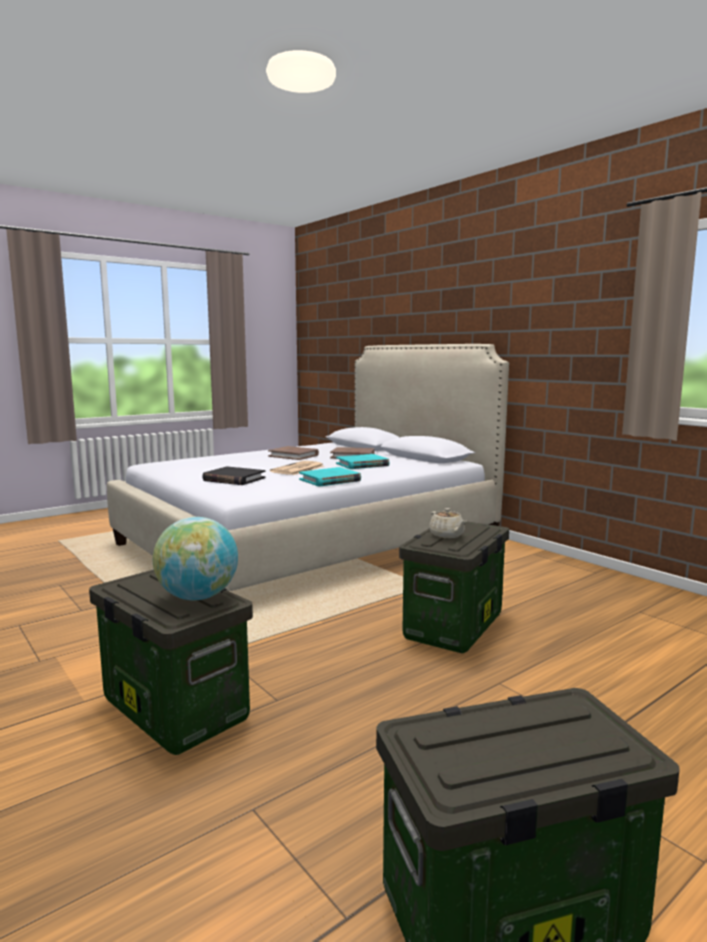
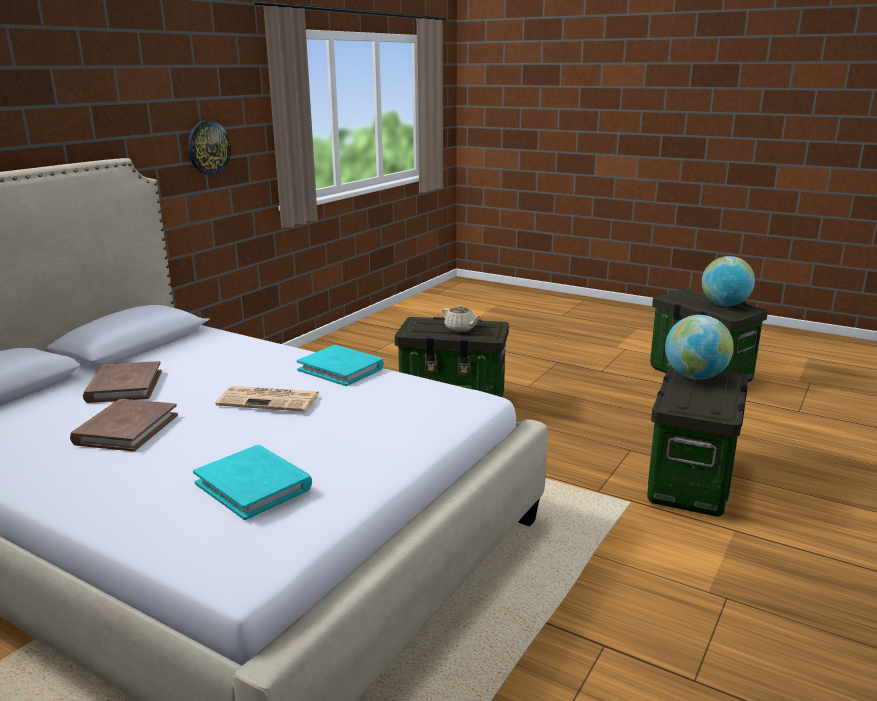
camera: 110 degrees left, 10 degrees up
black book [202,467,266,485] -> none
turquoise book [336,454,390,469] -> turquoise book moved to [193,445,312,520]
beige teapot [429,508,467,538] -> beige teapot turned 90 degrees clockwise [442,305,481,332]
none -> wall clock [188,120,231,175]
none -> globe [702,256,755,306]

